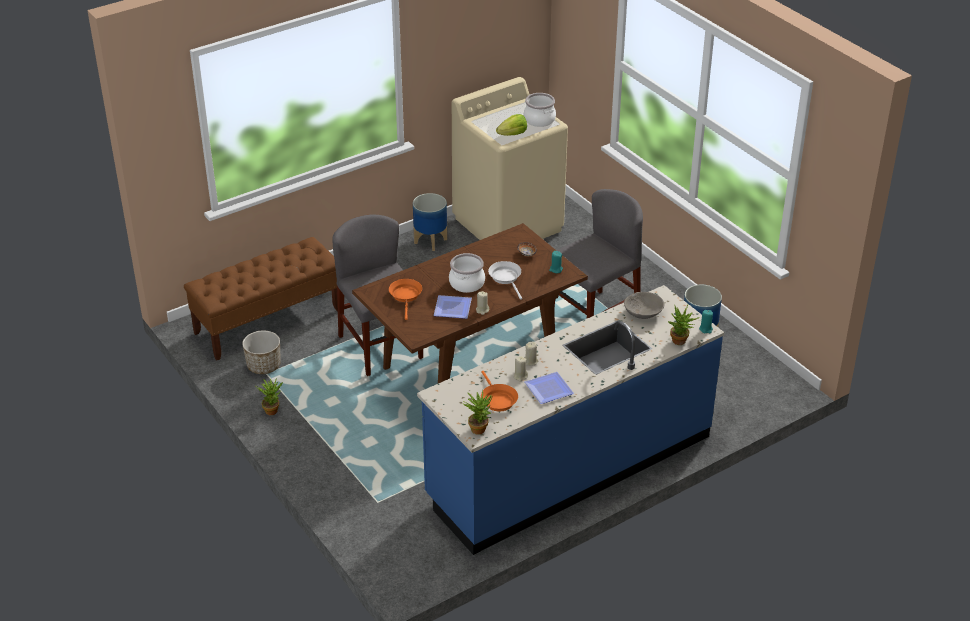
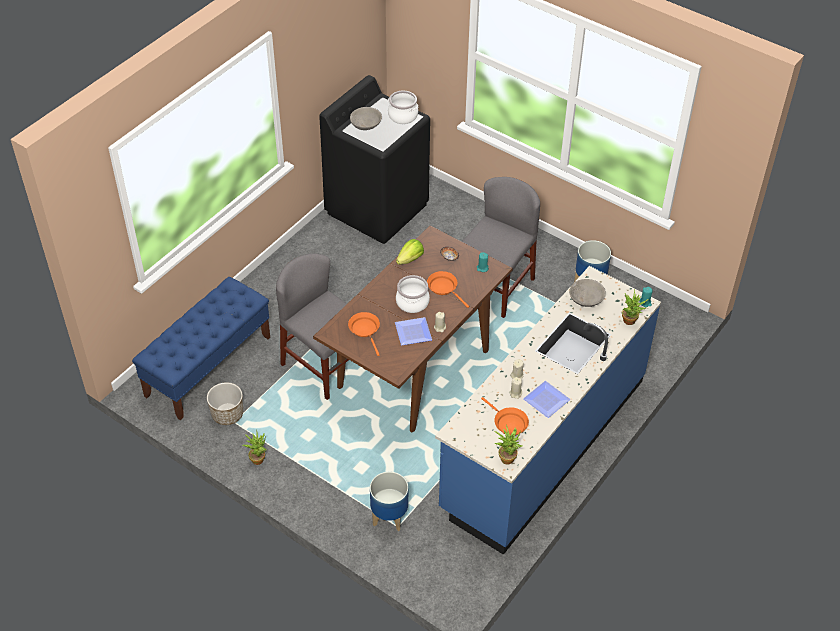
camera: 20 degrees left, 10 degrees up
brown bench [184,237,338,360] -> blue bench [132,277,270,420]
planter [413,193,447,251] -> planter moved to [370,472,408,531]
beige washing machine [452,77,568,240] -> black washing machine [319,75,430,244]
white frying pan [488,261,522,300] -> orange frying pan [427,271,469,308]
lettuce [496,114,527,136] -> lettuce moved to [396,239,424,265]
none -> grey bowl [350,107,382,130]

